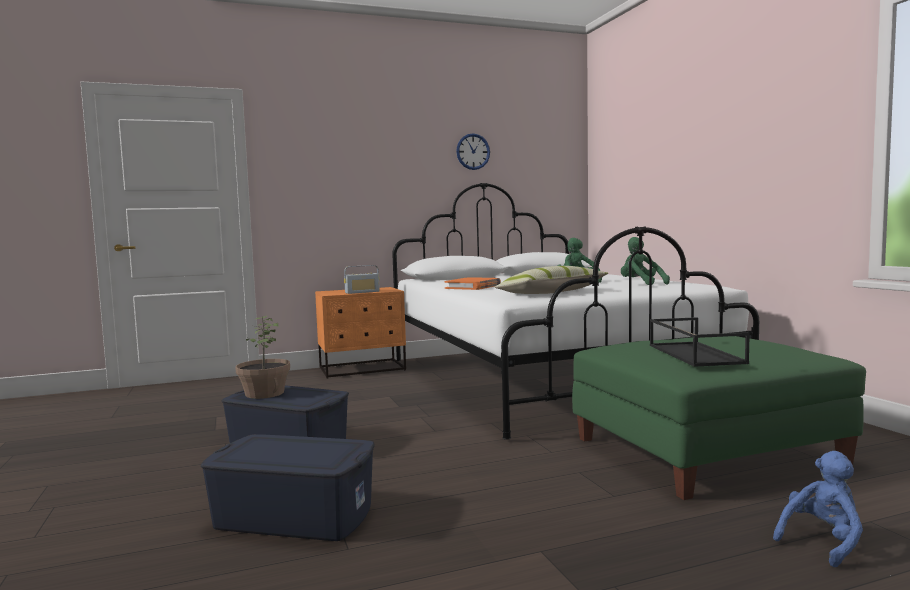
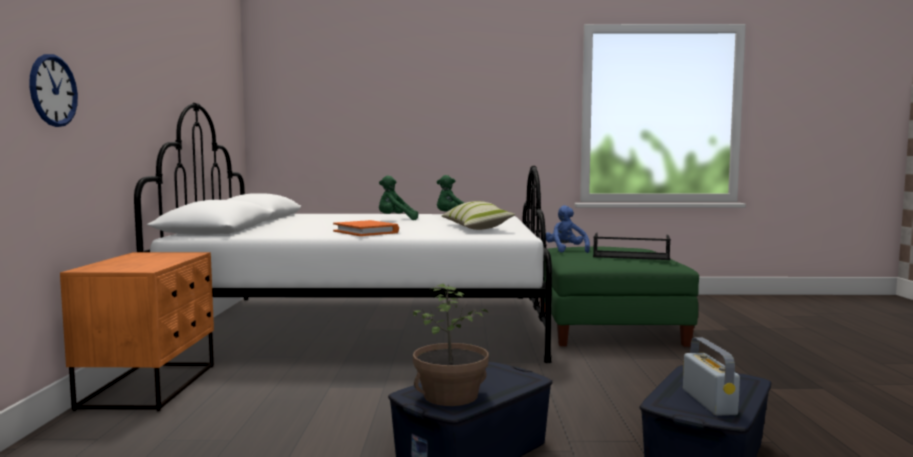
camera: 70 degrees left, 0 degrees up
radio [344,265,380,294] -> radio moved to [683,337,740,416]
wall clock [456,133,490,170] -> wall clock moved to [29,54,78,127]
blue plush toy [773,451,863,567] -> blue plush toy moved to [546,205,590,253]

